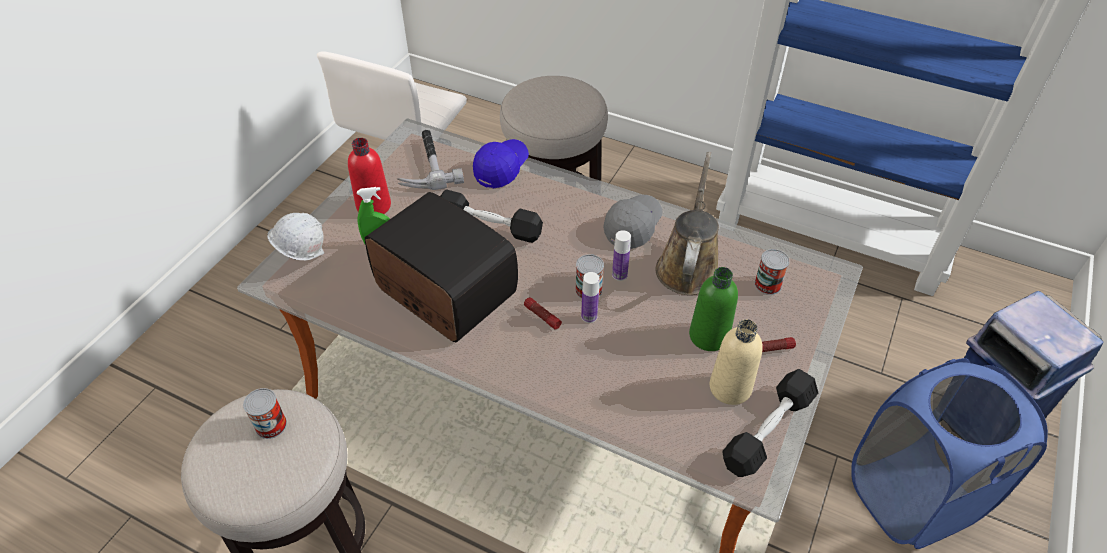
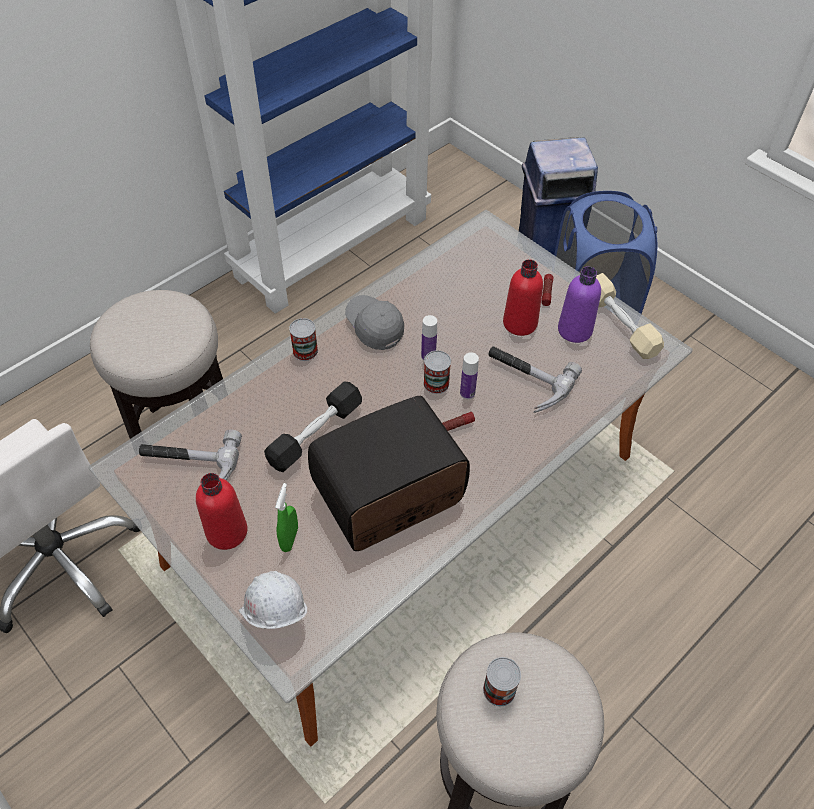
camera: 70 degrees left, 5 degrees up
blue cap [473,139,529,188] -> none
brown watering can [655,152,719,295] -> none
green bottle [689,267,738,351] -> red bottle [503,259,543,336]
beige bottle [710,319,763,405] -> purple bottle [558,266,601,343]
black dumbbell [722,369,818,477] -> beige dumbbell [596,273,664,359]
can [754,249,790,295] -> can moved to [289,318,318,361]
none -> hammer [488,346,582,413]

